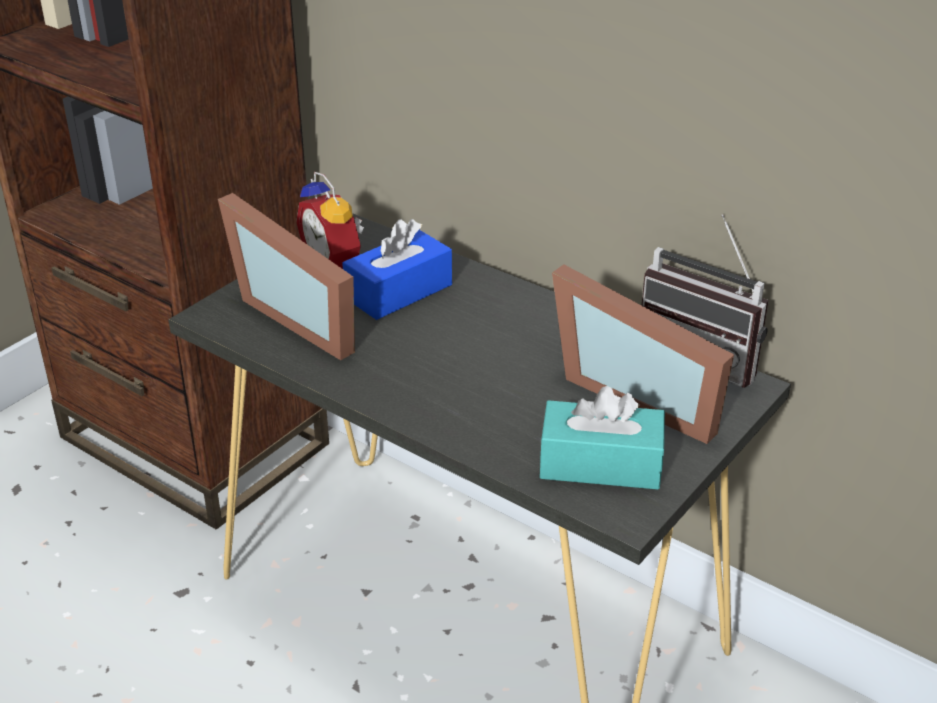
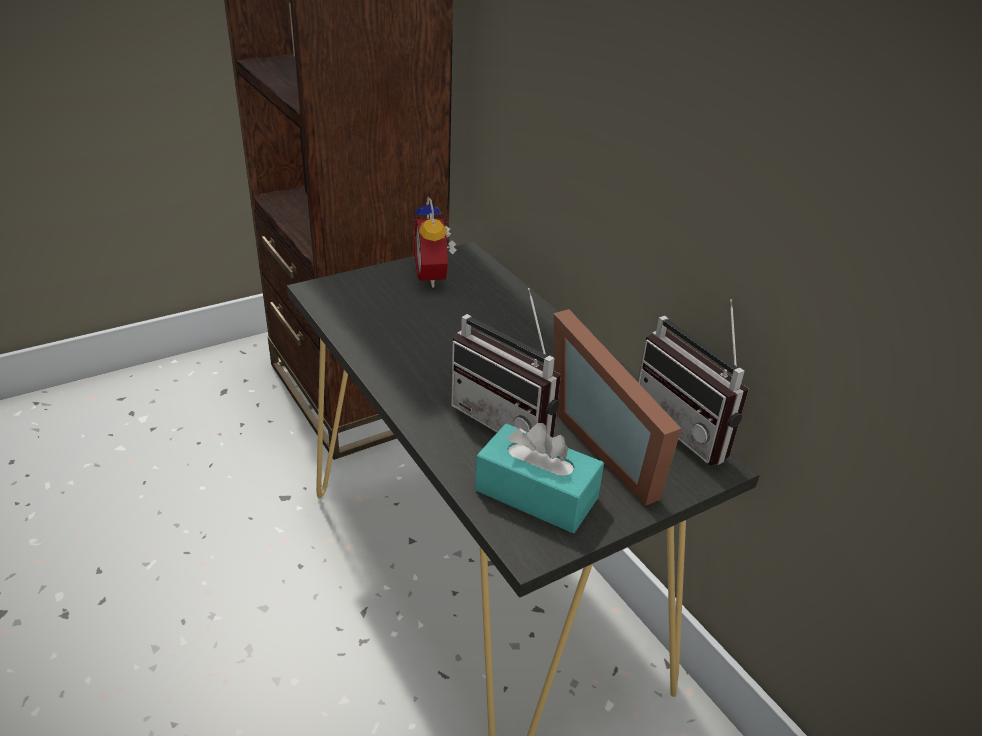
camera: 20 degrees right, 0 degrees up
picture frame [218,193,355,360] -> none
blue tissue box [342,219,452,320] -> none
none -> radio [451,288,561,438]

